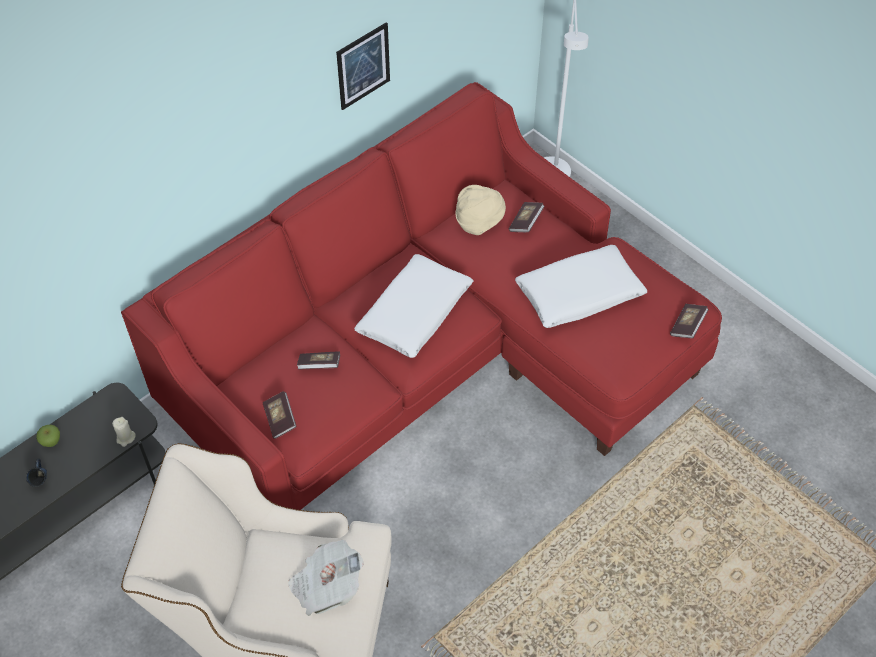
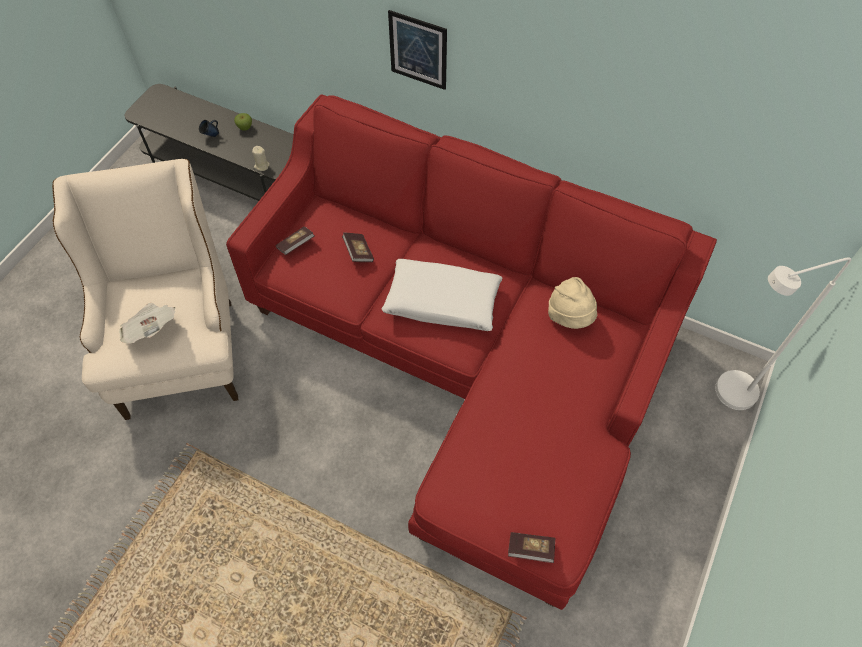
camera: 70 degrees right, 5 degrees up
picture [336,22,390,110] -> picture moved to [388,10,447,90]
book [509,202,545,232] -> none
white pillow [515,245,647,328] -> none

